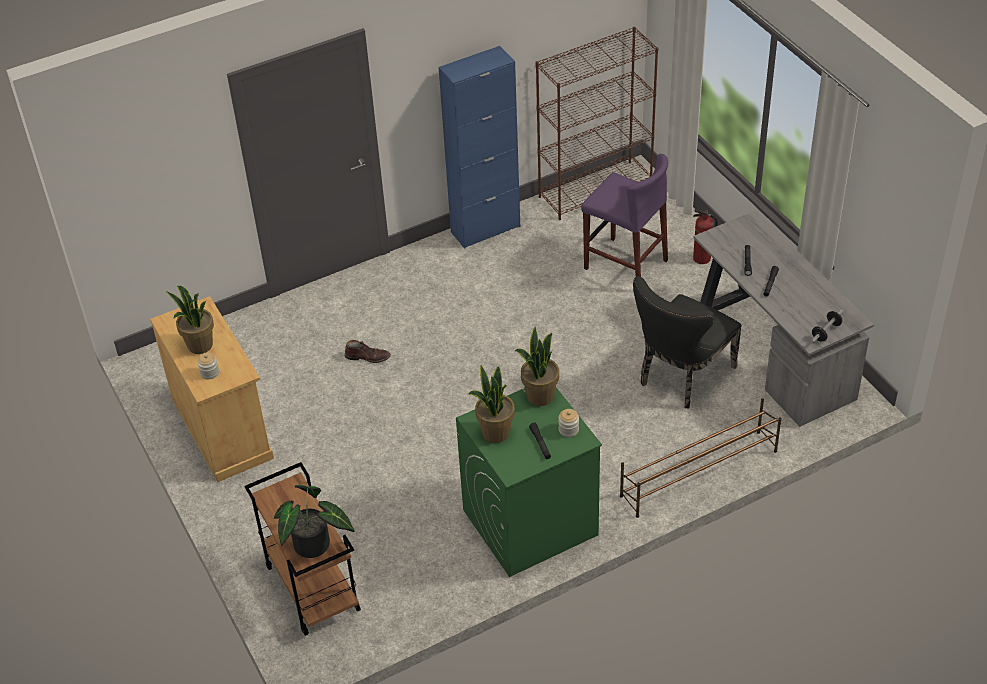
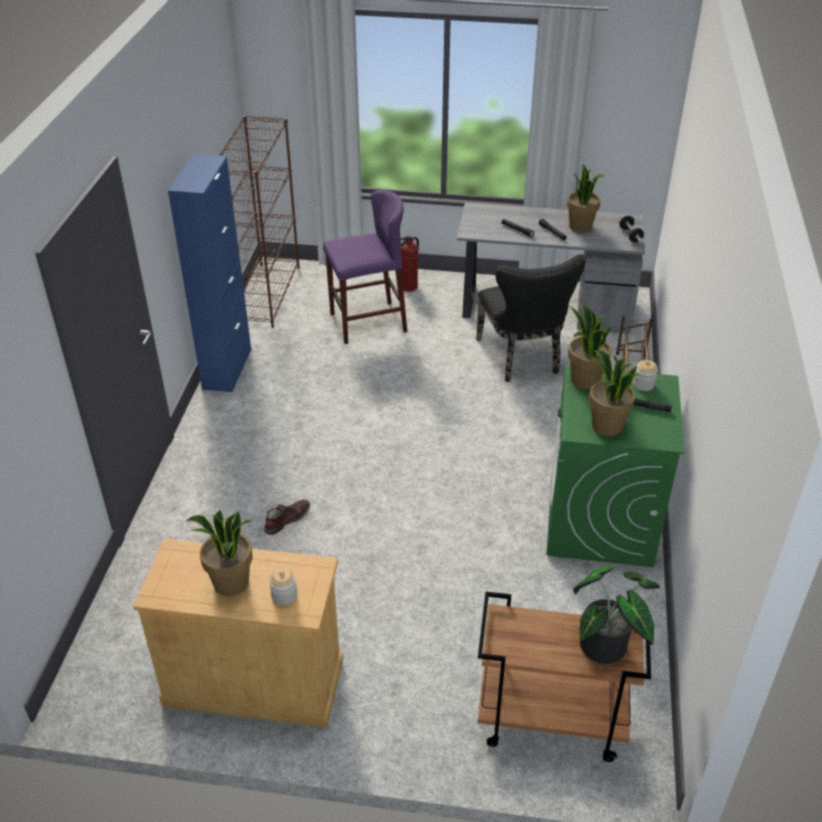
camera: 55 degrees left, 5 degrees down
none -> potted plant [567,164,605,233]

